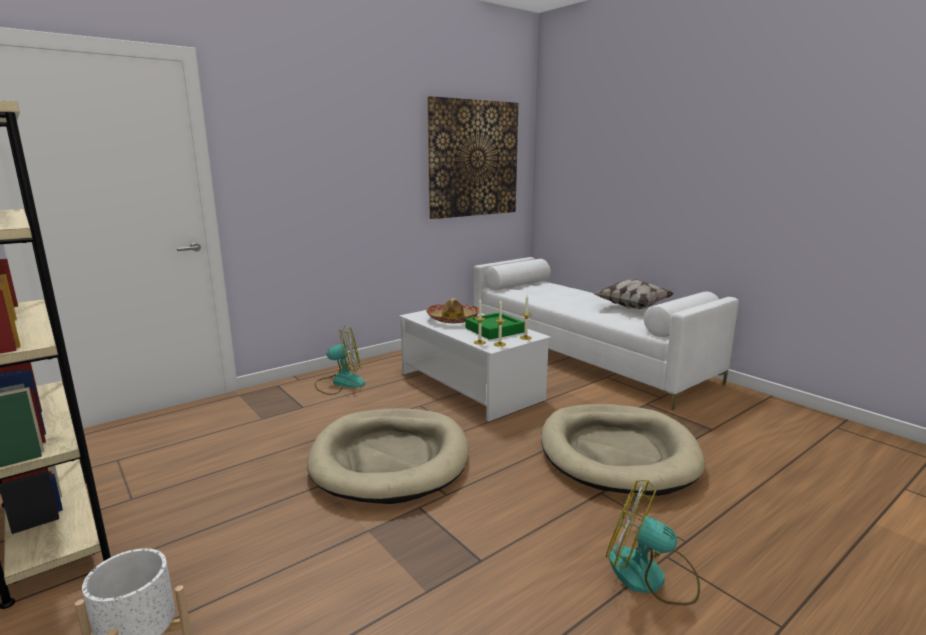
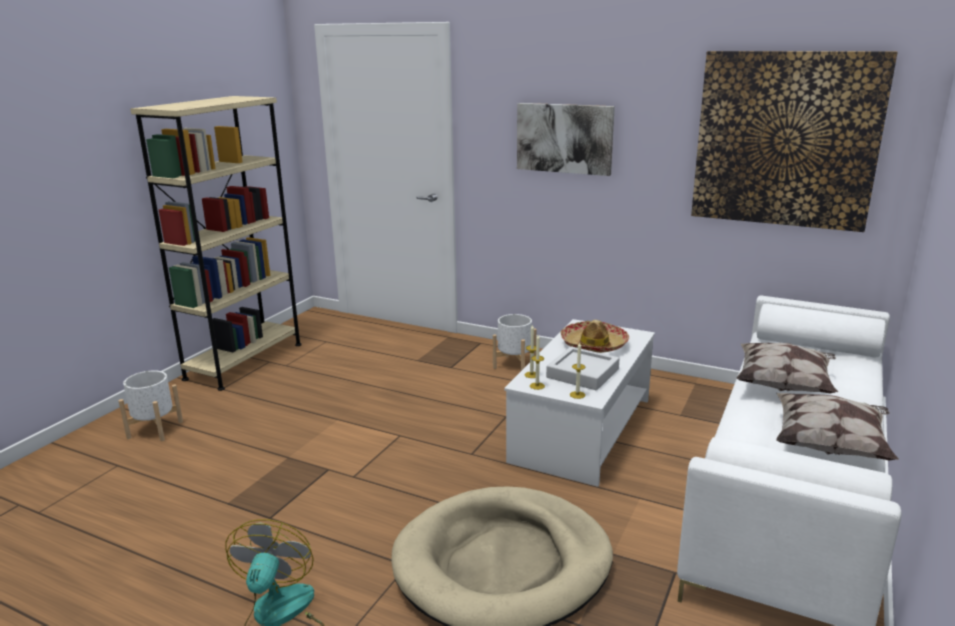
camera: 65 degrees right, 5 degrees up
beige dog bed [307,408,469,504] -> none
fan [315,326,365,395] -> white planter [493,314,537,371]
green tray [465,312,525,340] -> grey tray [546,346,620,390]
none -> picture [517,103,615,176]
none -> pillow [737,343,838,394]

